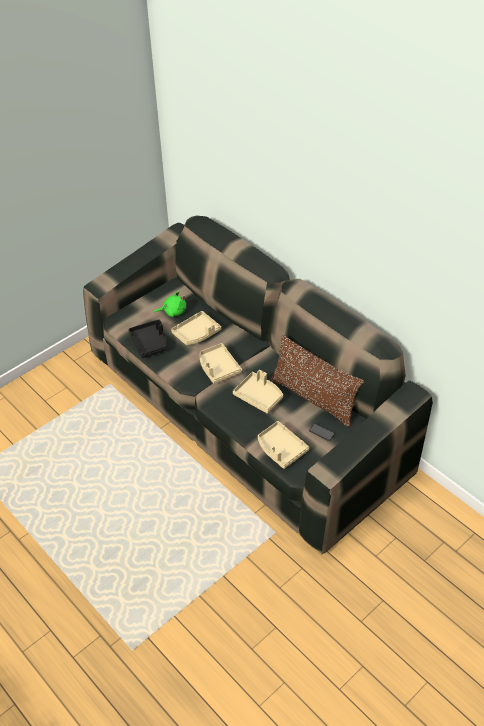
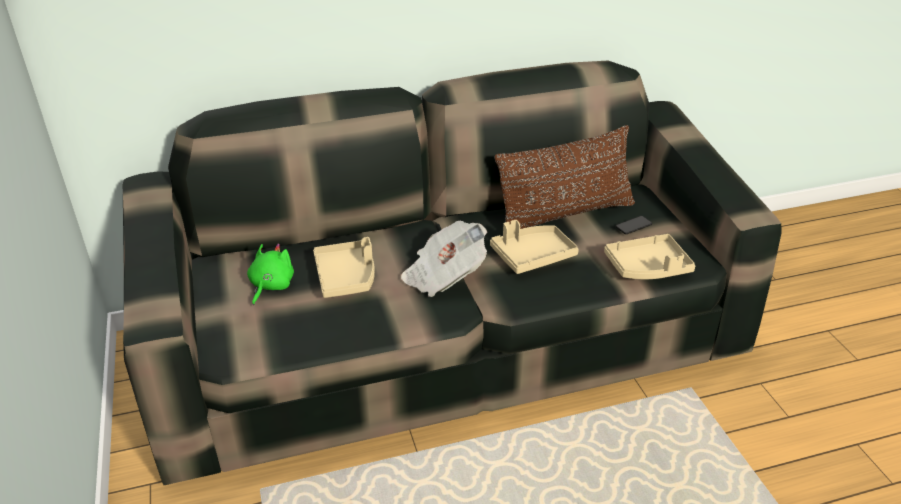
camera: 65 degrees left, 10 degrees down
black tray [129,319,167,358] -> none
beige tray [200,343,242,384] -> newspaper [401,220,487,297]

